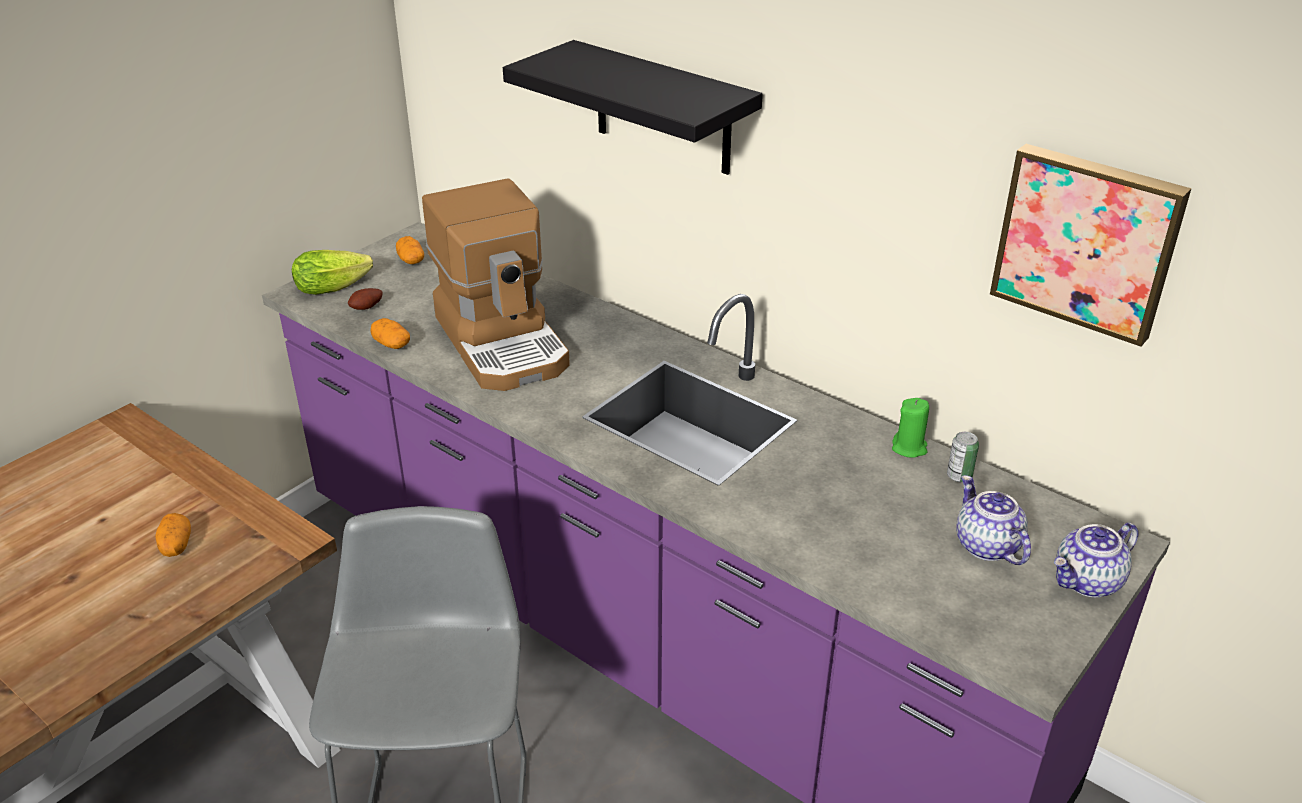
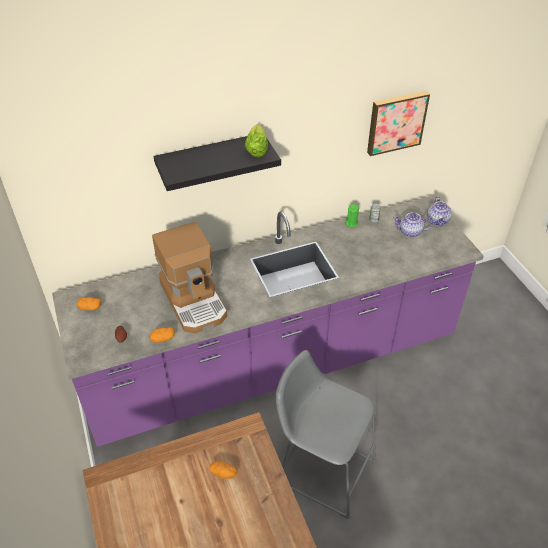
camera: 60 degrees left, 10 degrees up
lettuce [292,250,373,295] -> lettuce moved to [245,124,268,157]
coffee machine [422,178,570,391] -> coffee machine turned 60 degrees clockwise [152,222,227,333]

